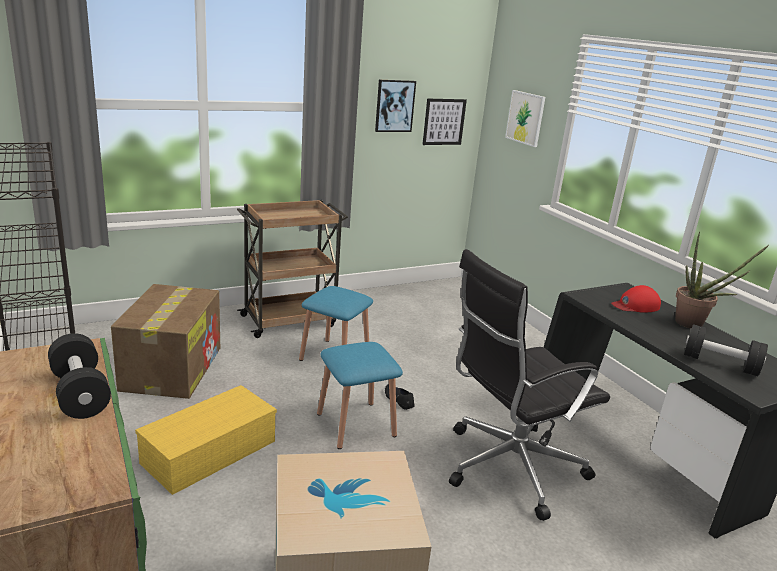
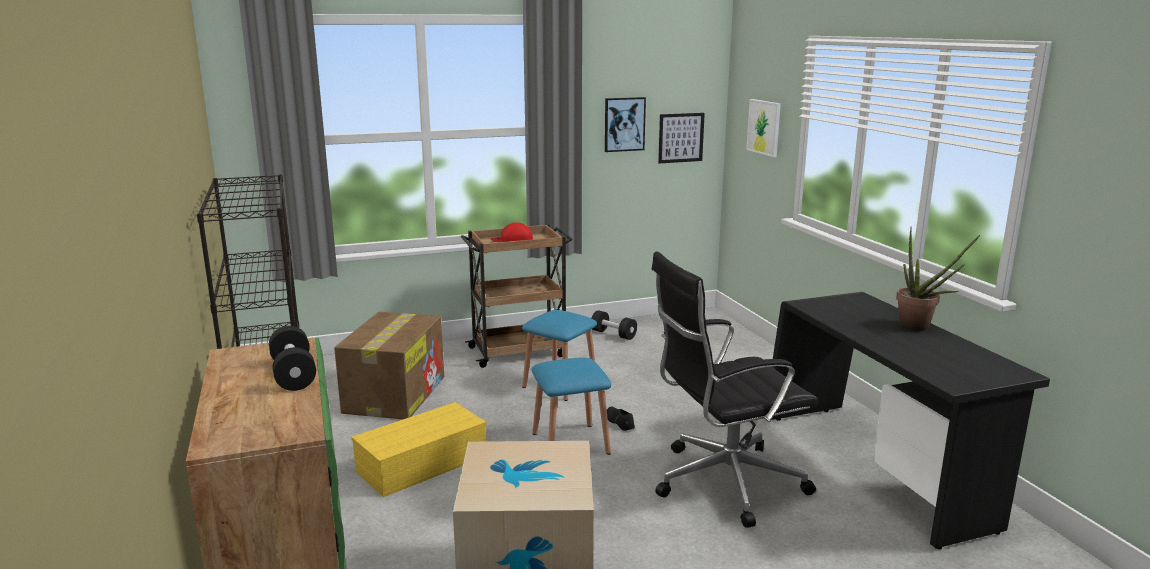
camera: 10 degrees right, 5 degrees down
red cap [611,285,661,313] -> red cap moved to [491,222,533,242]
black dumbbell [684,324,768,376] -> black dumbbell moved to [592,310,637,340]

